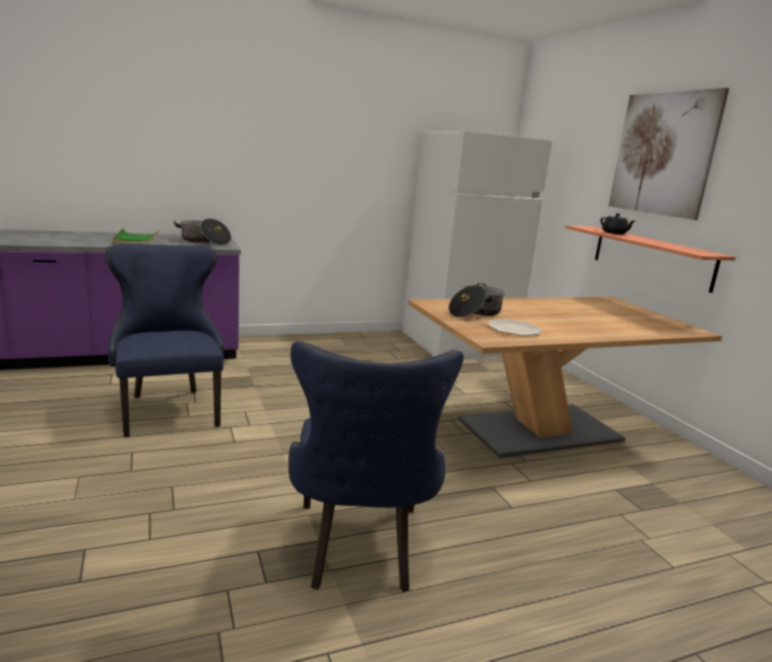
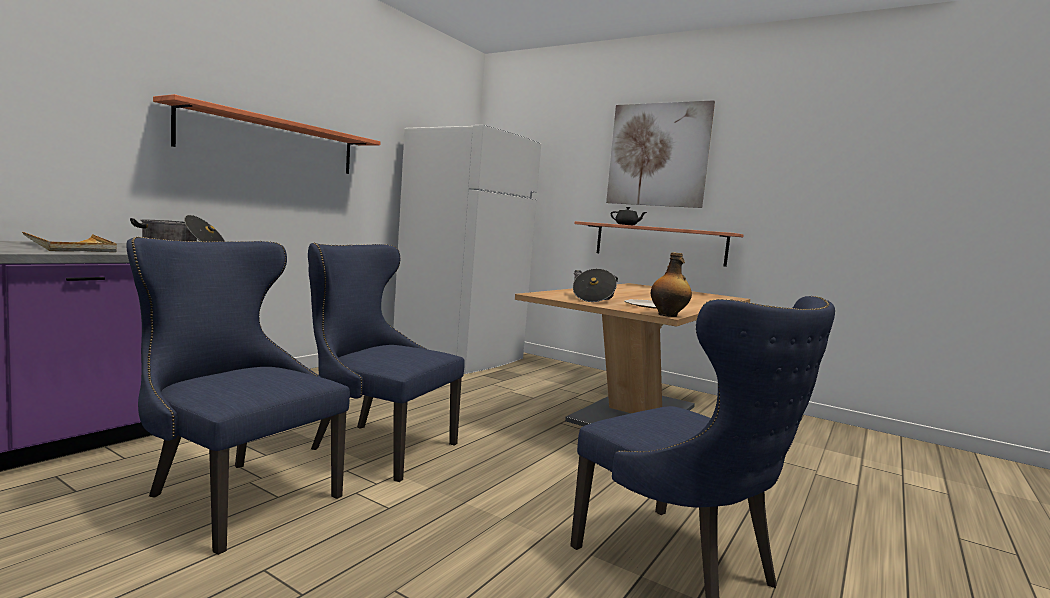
camera: 35 degrees left, 10 degrees down
green tray [112,228,159,245] -> beige tray [22,232,117,252]
none -> shelf [153,94,381,174]
none -> blue chair [308,243,465,482]
none -> bottle [651,253,692,317]

